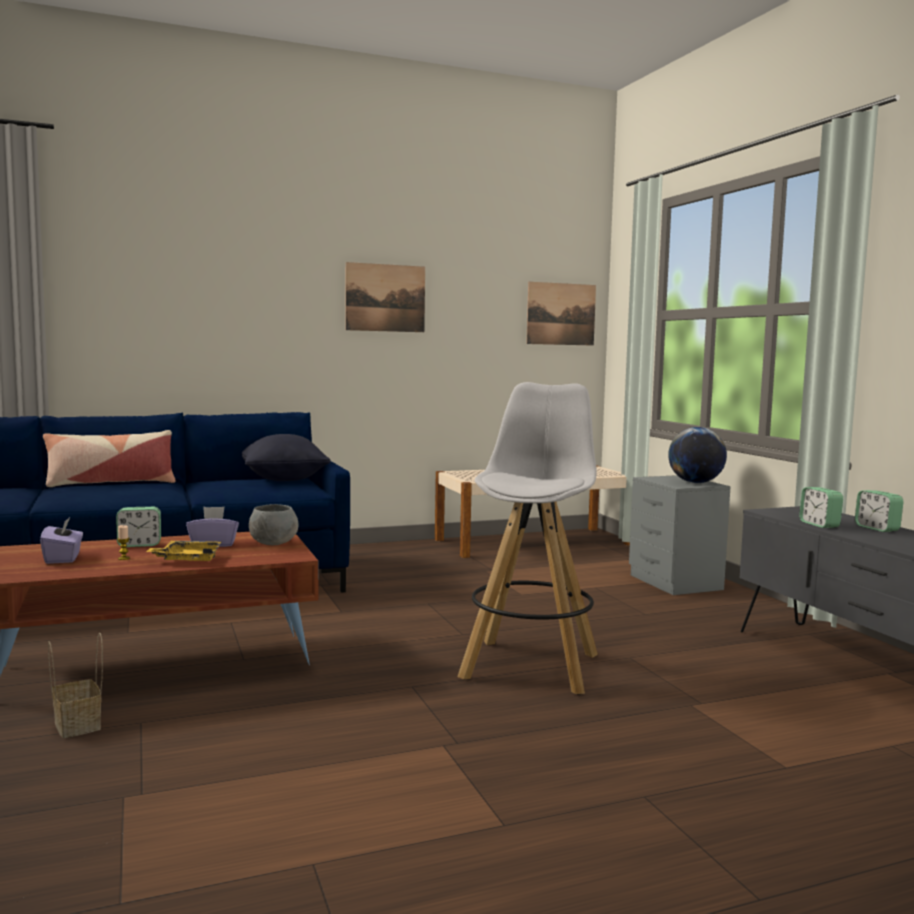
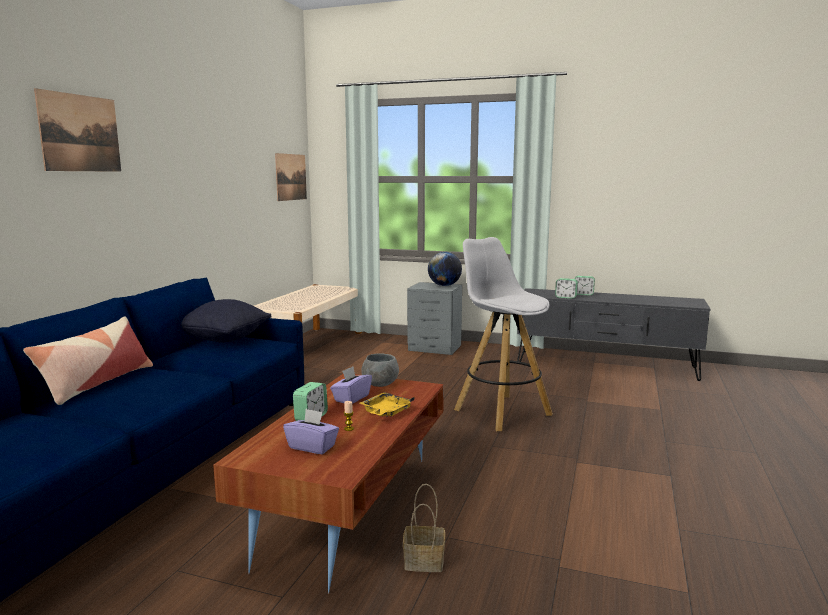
camera: 50 degrees left, 5 degrees up
picture [345,262,425,332] -> picture moved to [34,88,121,172]

